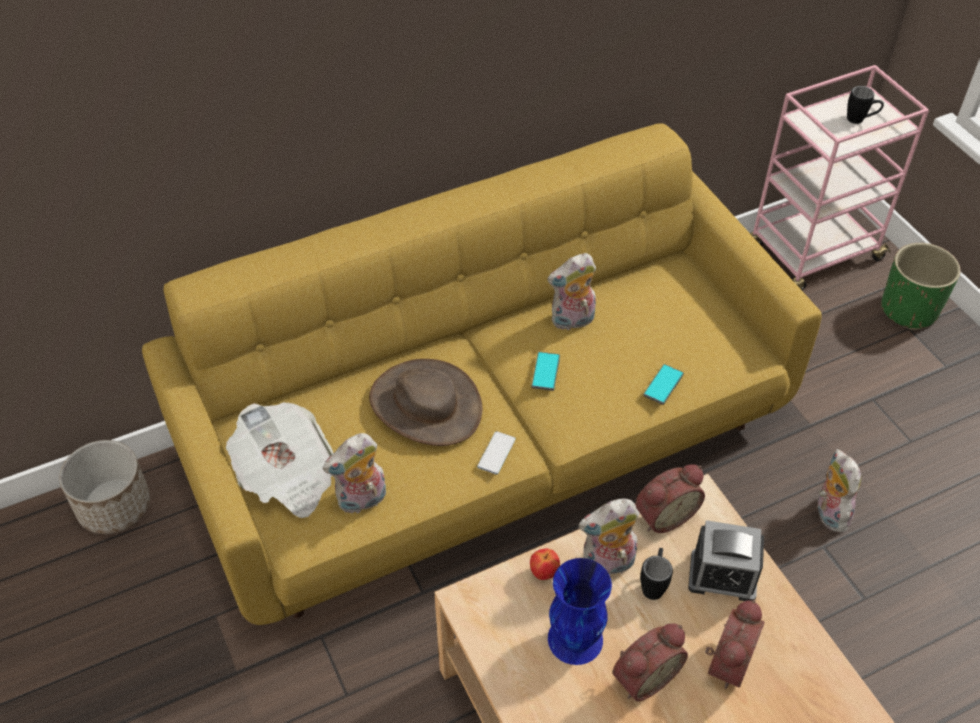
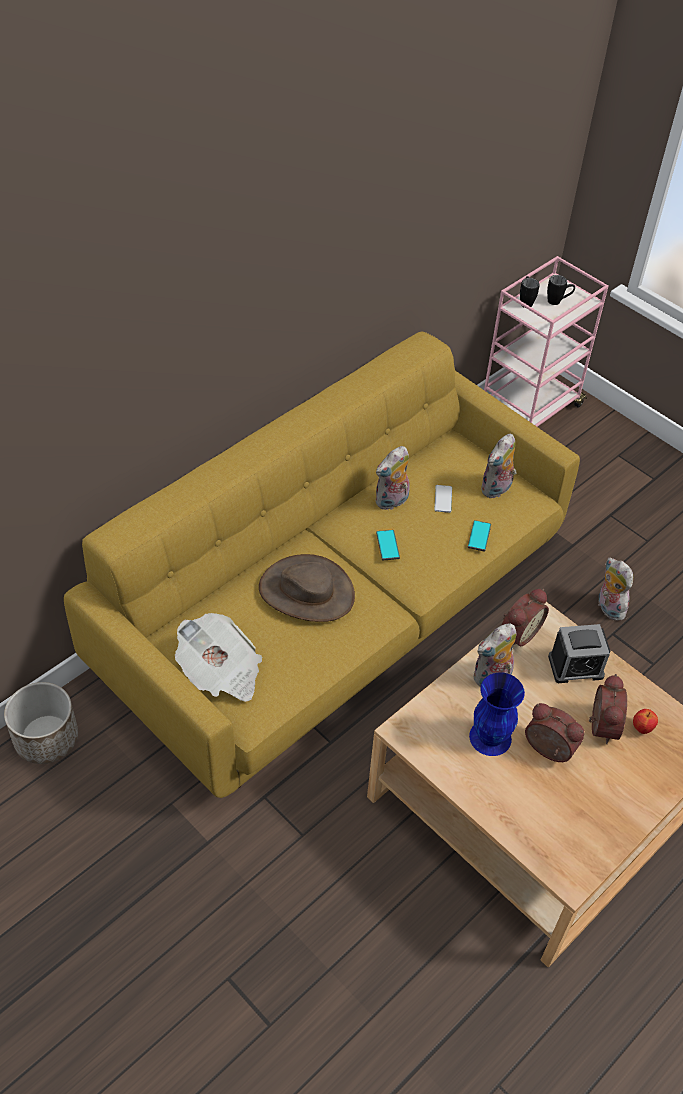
camera: 20 degrees left, 0 degrees up
plush toy [323,433,386,514] -> plush toy moved to [481,434,517,498]
phone [477,431,516,474] -> phone moved to [434,485,452,513]
apple [530,549,560,580] -> apple moved to [633,709,658,734]
alarm clock [613,623,688,701] -> alarm clock turned 90 degrees counterclockwise [525,703,584,762]
black mug [640,548,673,600] -> black mug moved to [520,276,540,308]
green planter [881,243,961,330] -> none

